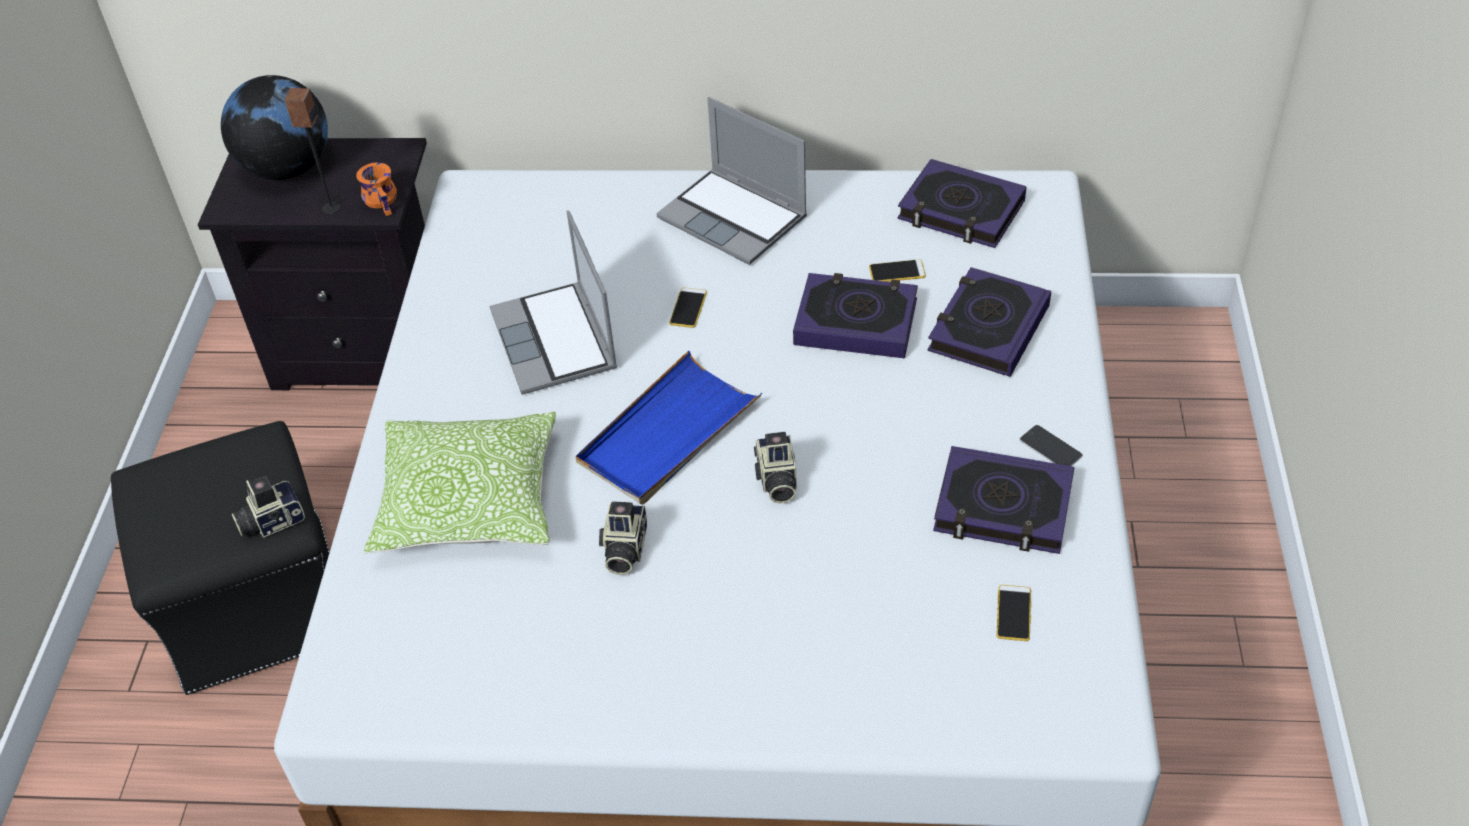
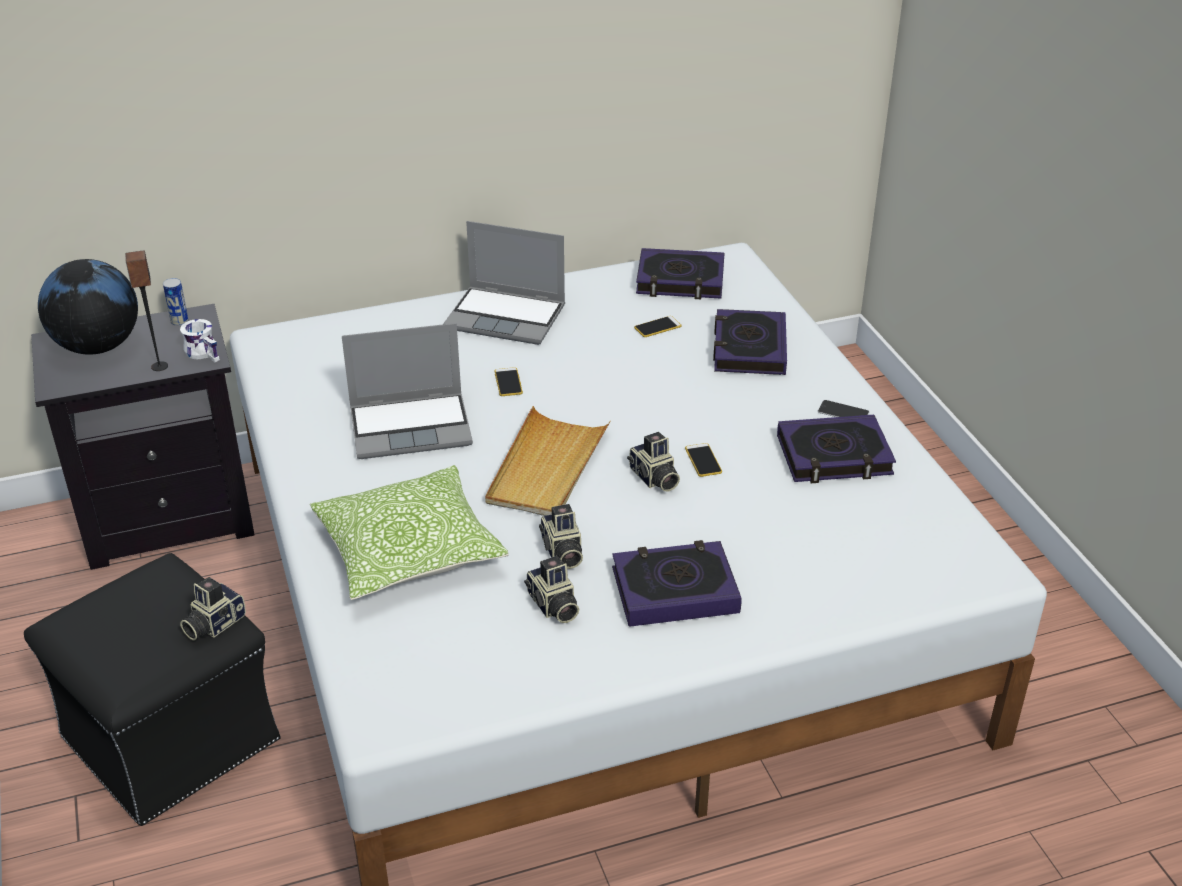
camera: 25 degrees left, 10 degrees down
orange mug [356,162,397,216] -> white mug [180,319,220,362]
laptop [490,210,617,395] -> laptop turned 60 degrees counterclockwise [342,323,473,459]
blue tray [575,350,762,505] -> beige tray [485,406,611,516]
book [793,273,918,358] -> book moved to [612,540,742,627]
phone [996,585,1031,641] -> phone moved to [685,443,722,477]
none -> can [163,278,188,326]
none -> camera [524,556,579,623]

